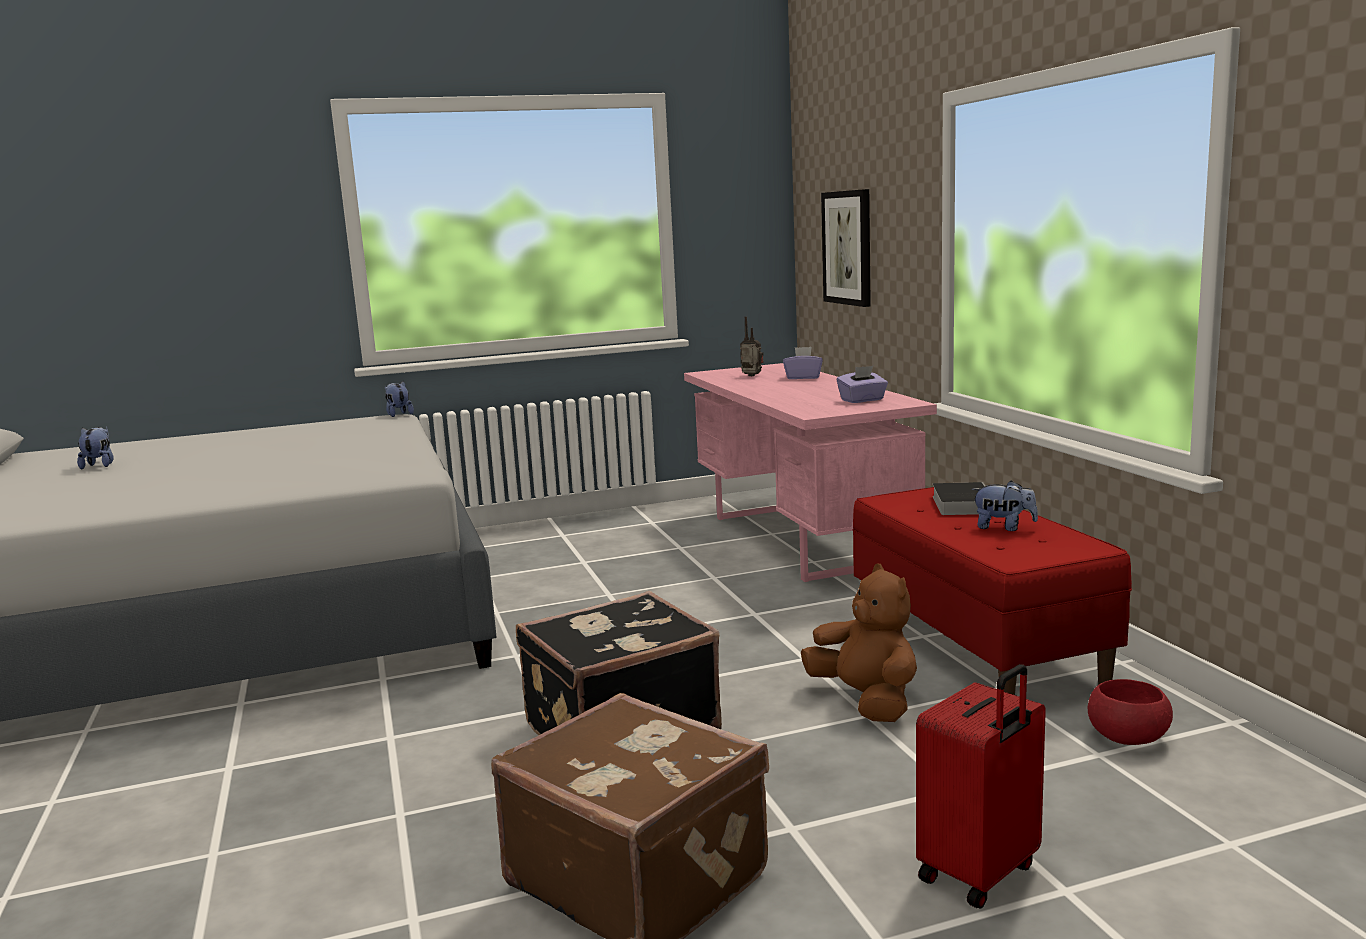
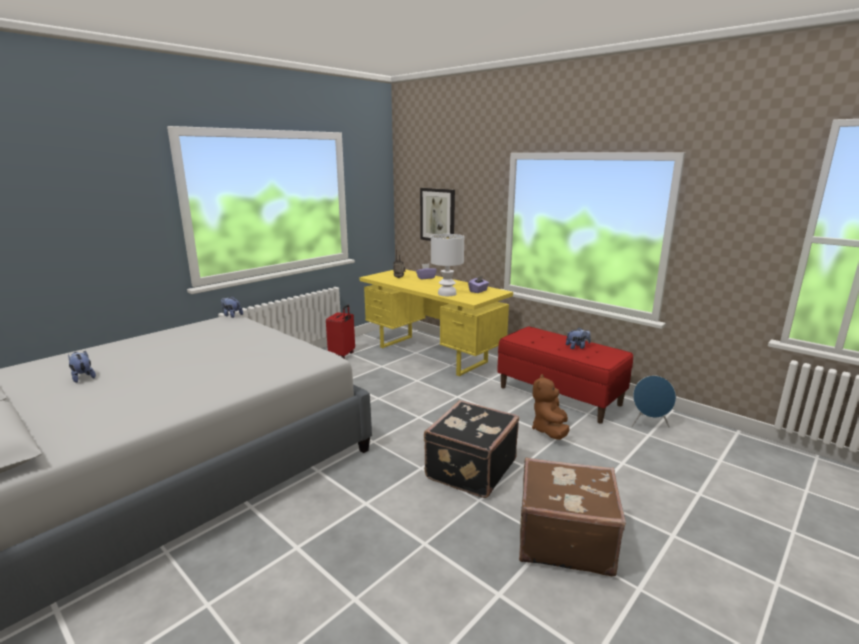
camera: 30 degrees left, 5 degrees up
pink desk [684,363,937,582] -> yellow desk [359,269,513,376]
brown plush toy [801,564,917,722] -> brown plush toy turned 105 degrees counterclockwise [532,374,570,440]
red suitcase [916,664,1046,909] -> red suitcase moved to [326,305,355,359]
book [932,482,985,515] -> none
red bowl [1088,679,1173,745] -> blue speaker [631,375,676,428]
none -> white table lamp [431,234,464,296]

